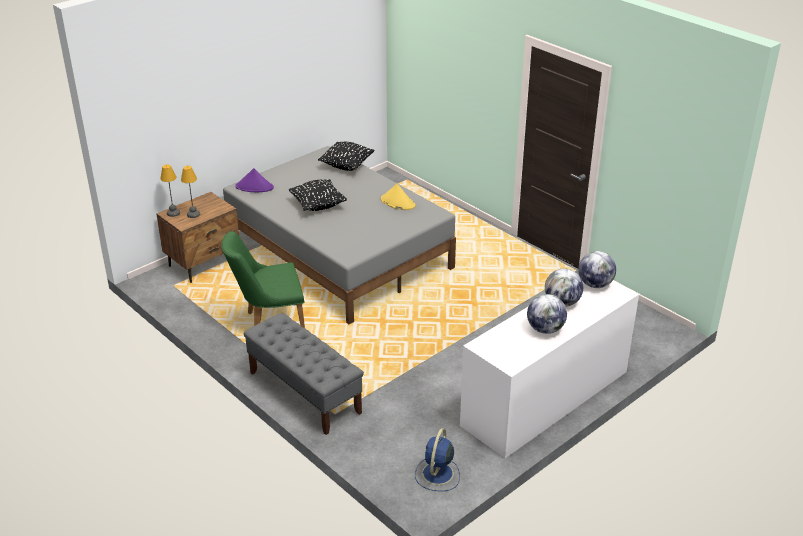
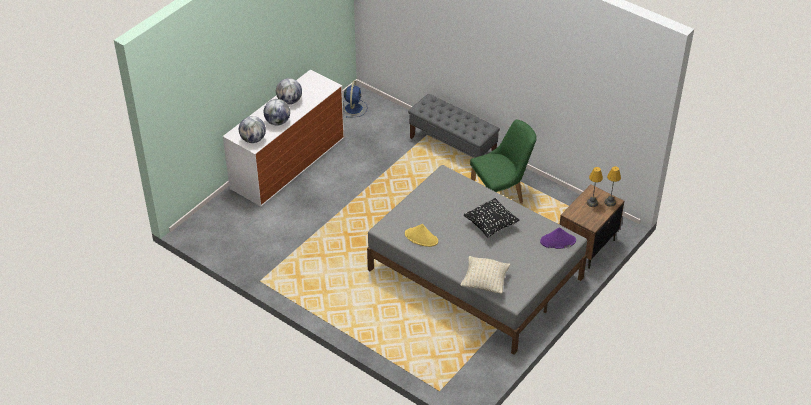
camera: 170 degrees right, 10 degrees up
black pillow [318,142,374,171] -> beige pillow [461,256,510,294]

